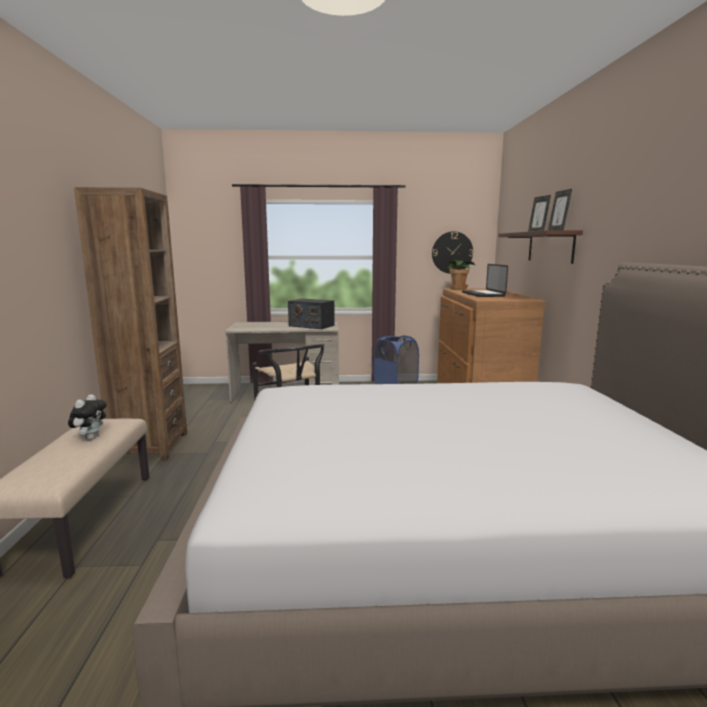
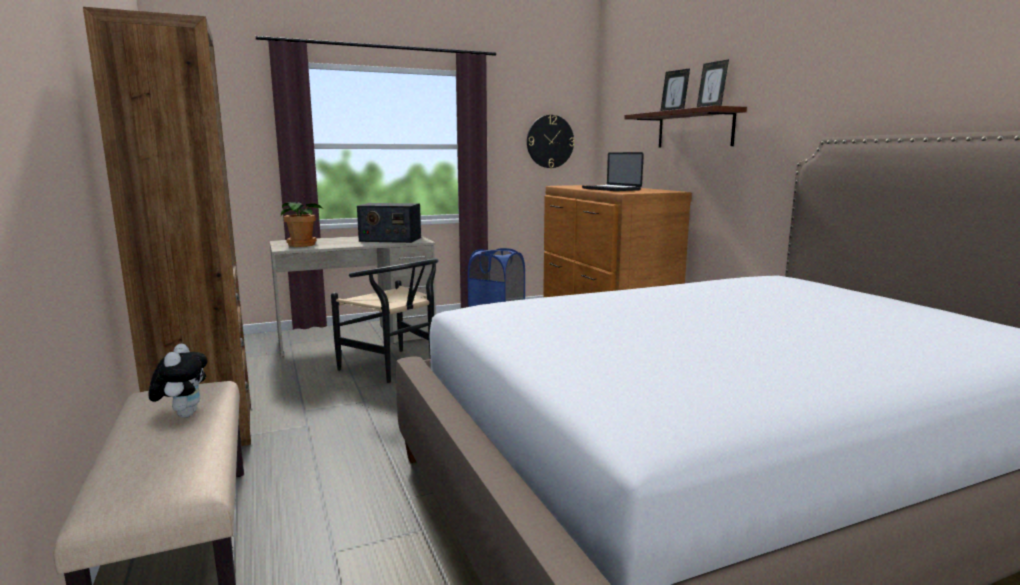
camera: 20 degrees left, 0 degrees up
potted plant [448,260,476,290] -> potted plant moved to [281,202,322,247]

